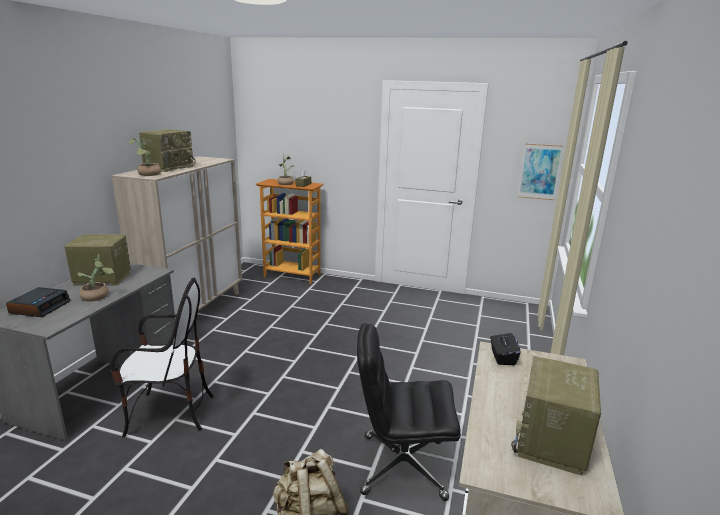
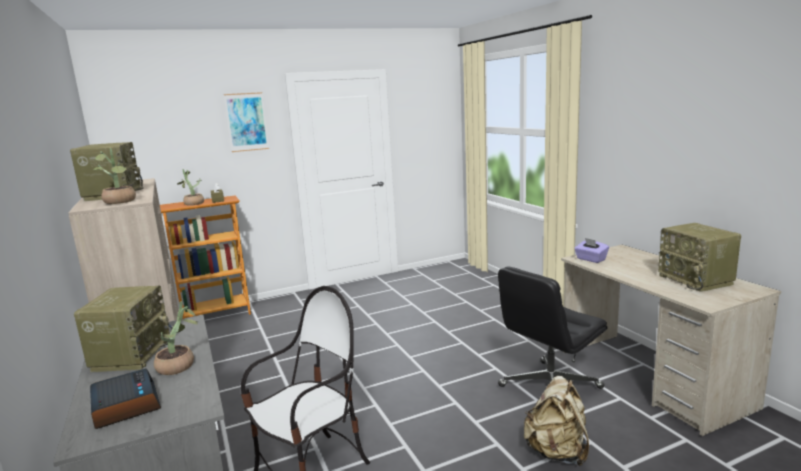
camera: 40 degrees left, 5 degrees down
radio [64,234,131,286] -> radio turned 135 degrees clockwise [74,286,173,372]
black tissue box [490,329,521,365] -> purple tissue box [575,238,609,263]
picture [518,143,563,200] -> picture moved to [224,92,269,152]

